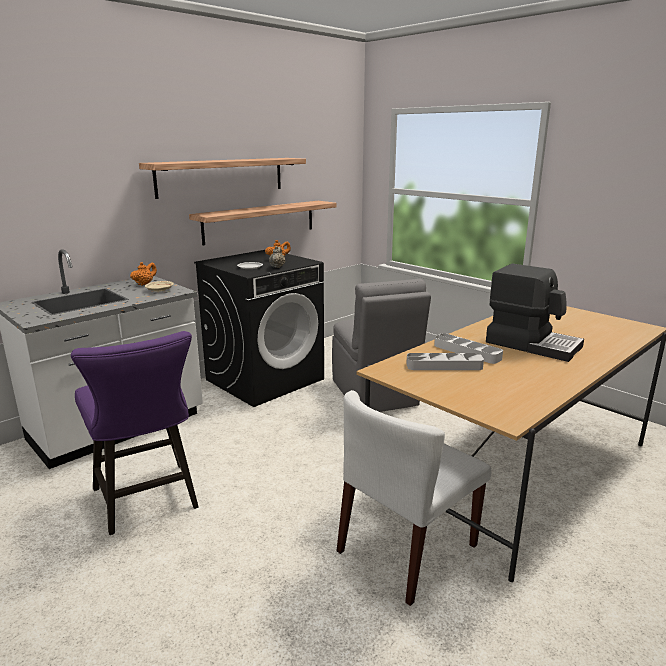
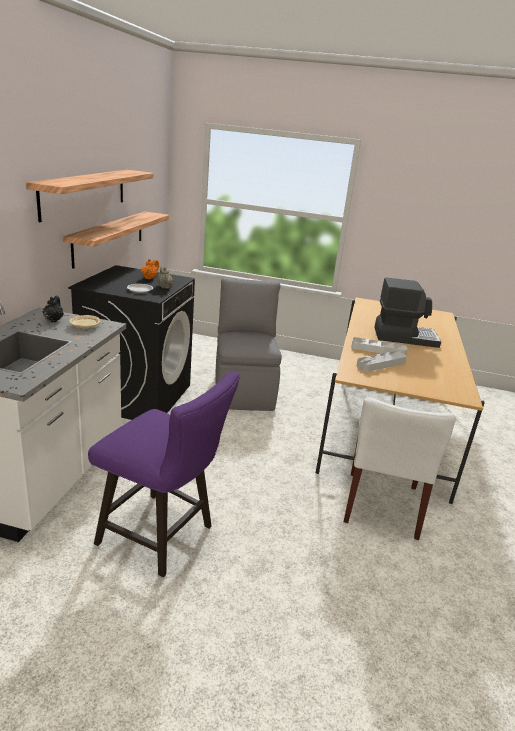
camera: 35 degrees left, 5 degrees up
orange teapot [130,262,157,286] -> black teapot [43,296,64,323]
grey chair [332,279,431,412] -> grey chair turned 135 degrees counterclockwise [215,278,282,411]

